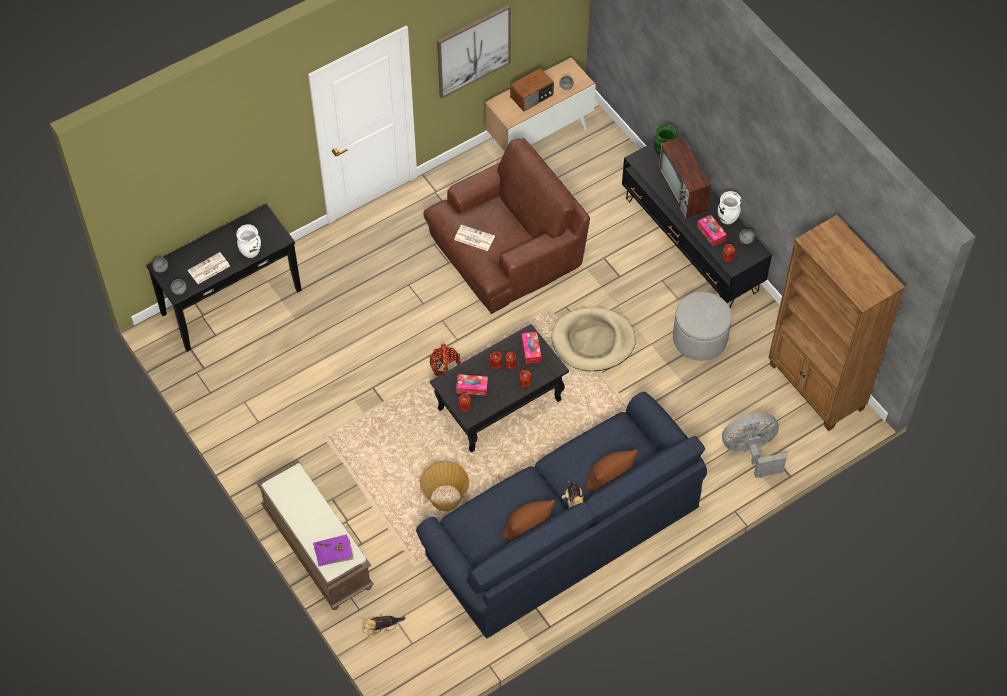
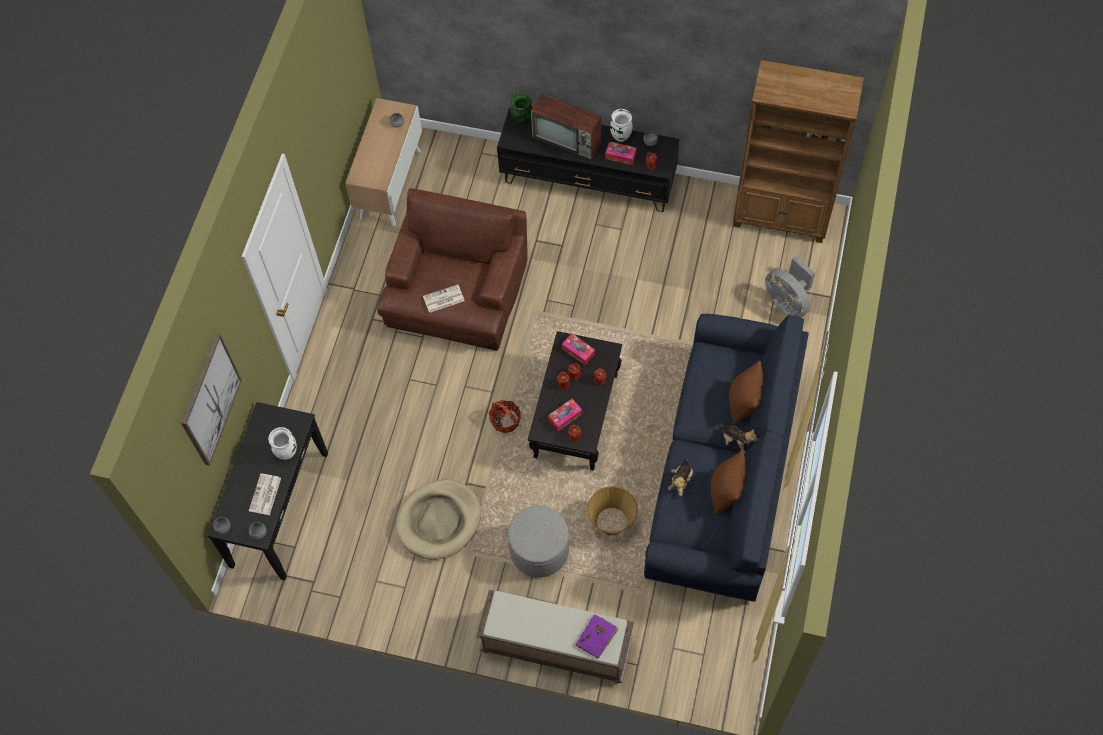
camera: 40 degrees left, 5 degrees up
plush toy [363,614,406,639] -> plush toy moved to [668,458,693,496]
picture [437,4,511,98] -> picture moved to [181,334,242,466]
radio [510,68,554,111] -> none
beige dog bed [551,307,636,371] -> beige dog bed moved to [395,479,481,560]
grey ottoman [673,292,732,361] -> grey ottoman moved to [508,506,569,578]
grey fan [722,413,787,478] -> grey fan turned 75 degrees counterclockwise [765,256,815,317]

